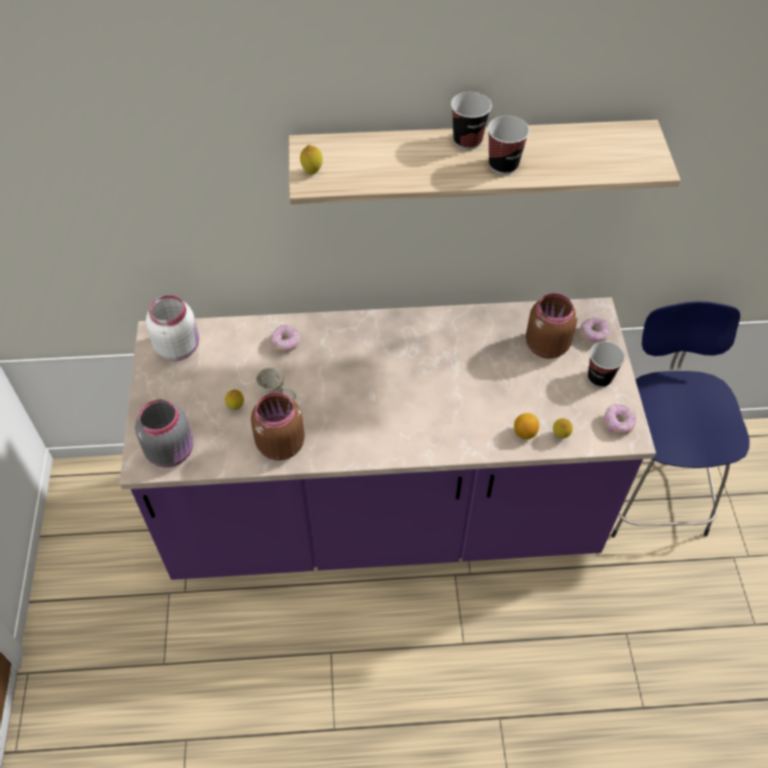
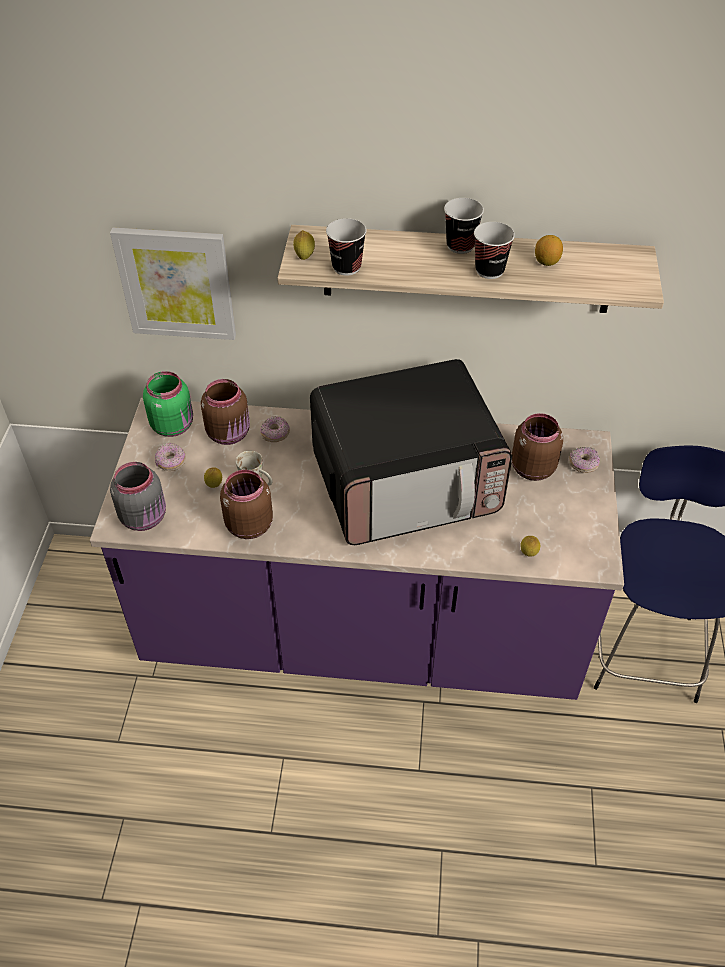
camera: 10 degrees right, 5 degrees down
white jar [146,295,199,361] -> green jar [143,371,193,437]
lemon [514,413,539,439] -> lemon moved to [535,235,563,266]
cup [588,341,625,387] -> cup moved to [326,218,367,276]
donut [603,404,636,435] -> donut moved to [155,443,186,471]
none -> picture [110,227,236,340]
none -> brown jar [201,379,250,445]
none -> microwave [310,359,512,545]

